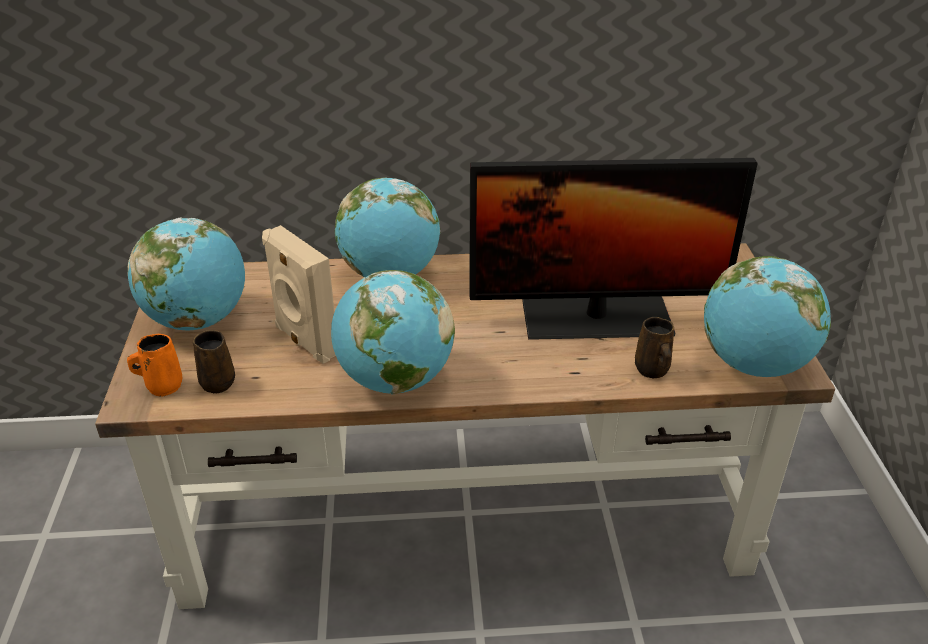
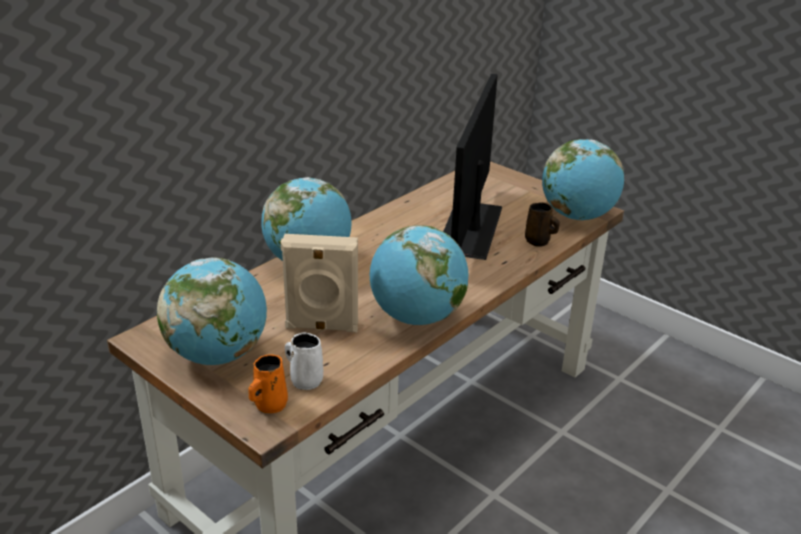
camera: 45 degrees left, 5 degrees down
brown mug [193,330,235,393] -> white mug [285,332,323,390]
monitor [469,158,758,340] -> monitor turned 150 degrees clockwise [443,74,502,260]

